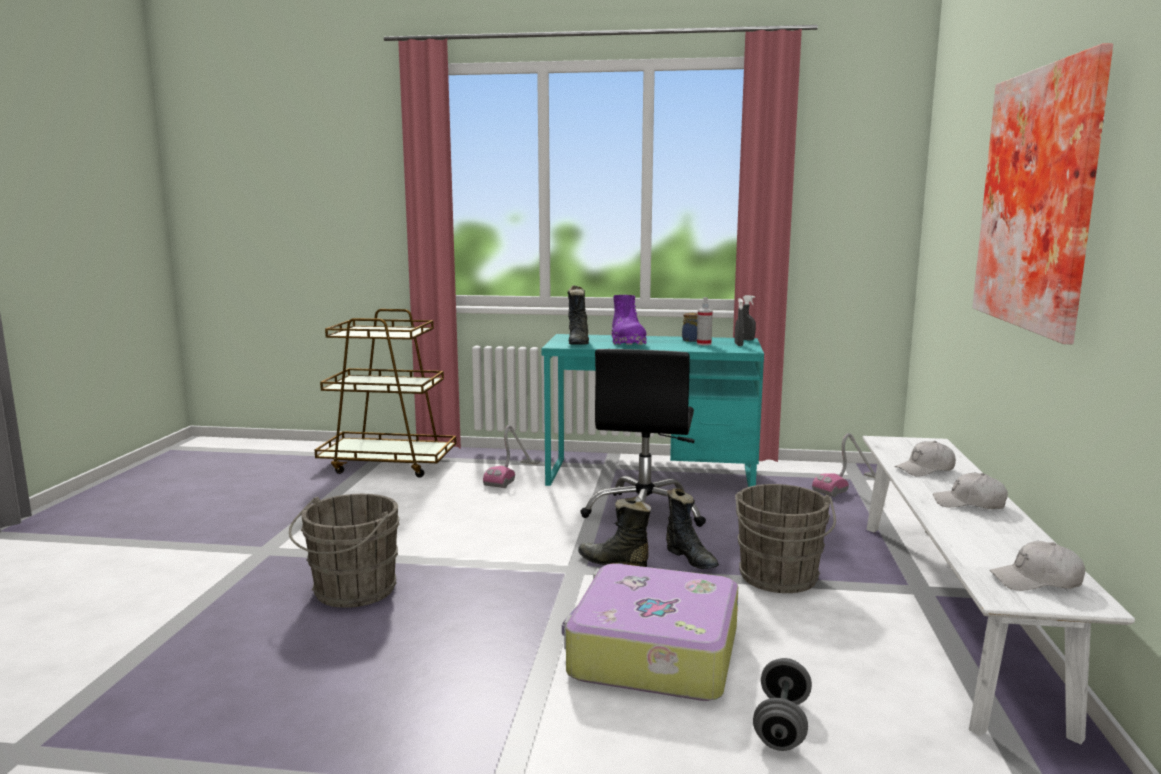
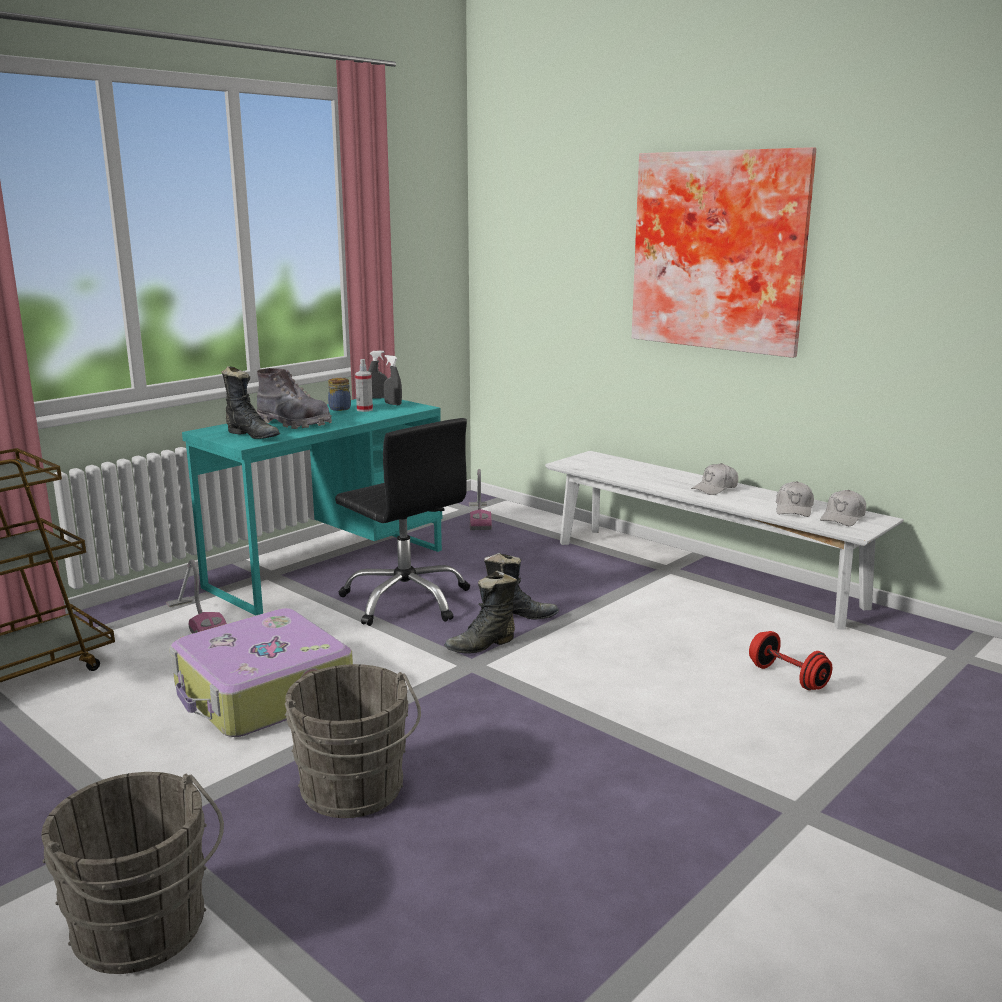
camera: 55 degrees left, 5 degrees up
suitcase [562,563,738,701] -> suitcase moved to [169,608,353,737]
purple boot [611,295,647,345] -> grey boot [256,368,332,429]
grey bucket [735,484,836,593] -> grey bucket moved to [41,772,224,974]
grey dumbbell [753,658,812,751] -> red dumbbell [749,631,832,690]
white cap [895,441,956,477] -> white cap moved to [776,481,814,517]

